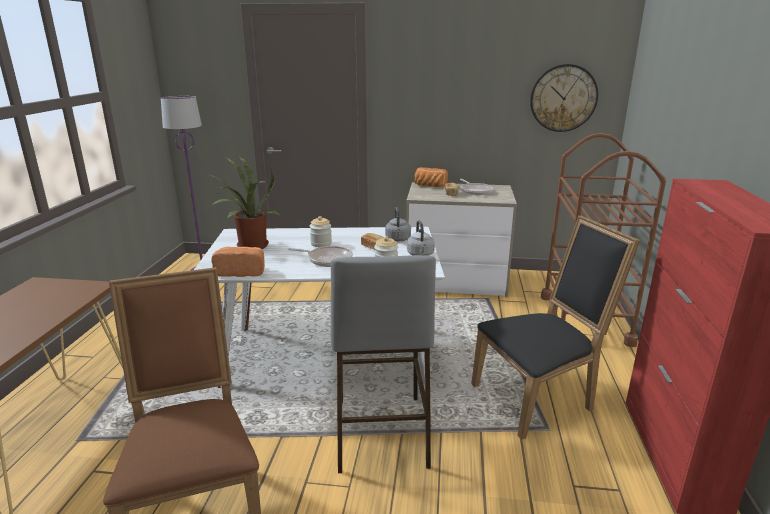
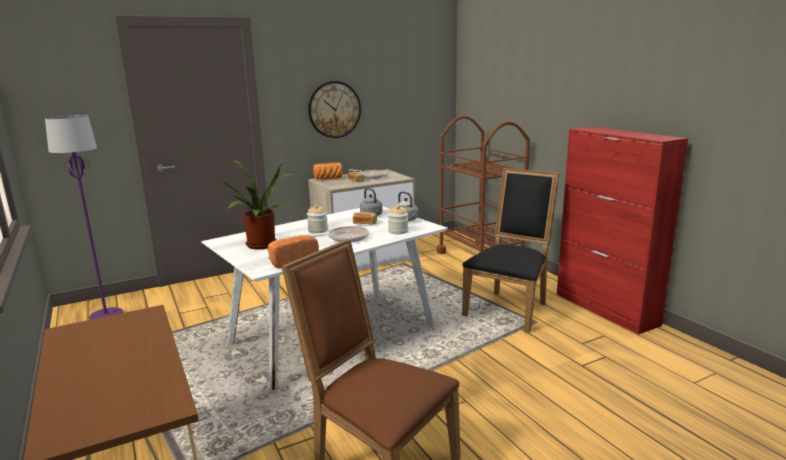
camera: 35 degrees left, 5 degrees down
grey stool [331,255,436,473] -> none
wall clock [530,64,598,132] -> wall clock moved to [308,81,361,138]

